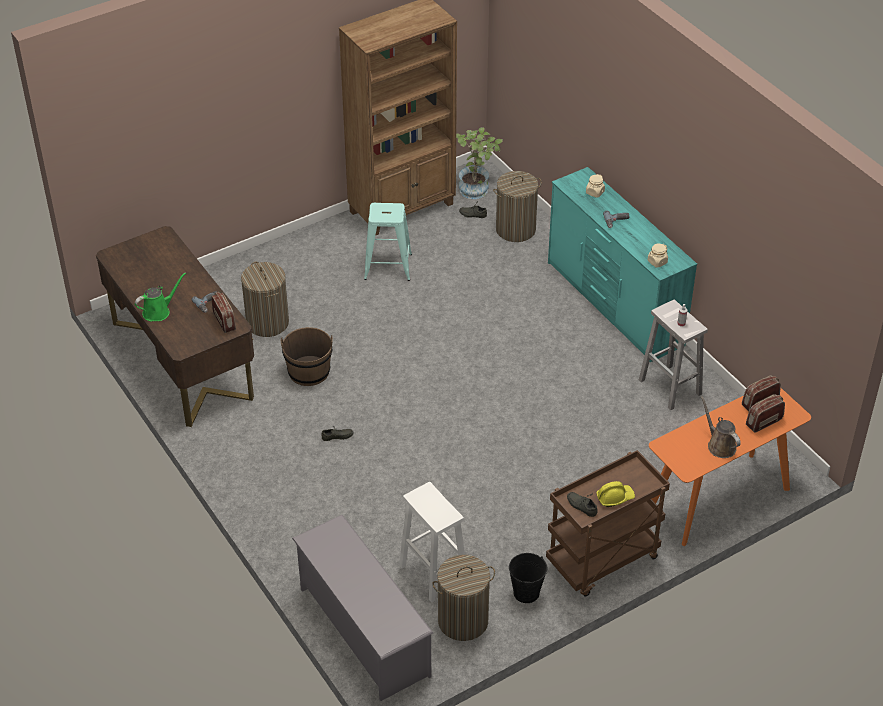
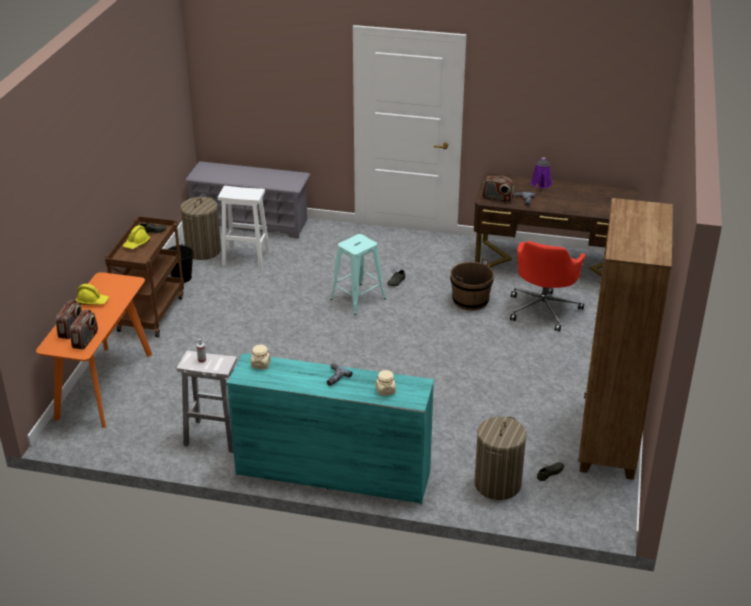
camera: 135 degrees right, 10 degrees down
green watering can [135,272,186,322] -> purple watering can [531,157,552,188]
laundry basket [241,262,289,337] -> red office chair [510,241,586,331]
turquoise stool [364,203,412,281] -> turquoise stool moved to [330,234,386,315]
potted plant [456,127,503,199] -> none
brown watering can [701,396,741,458] -> yellow hard hat [76,284,109,305]

